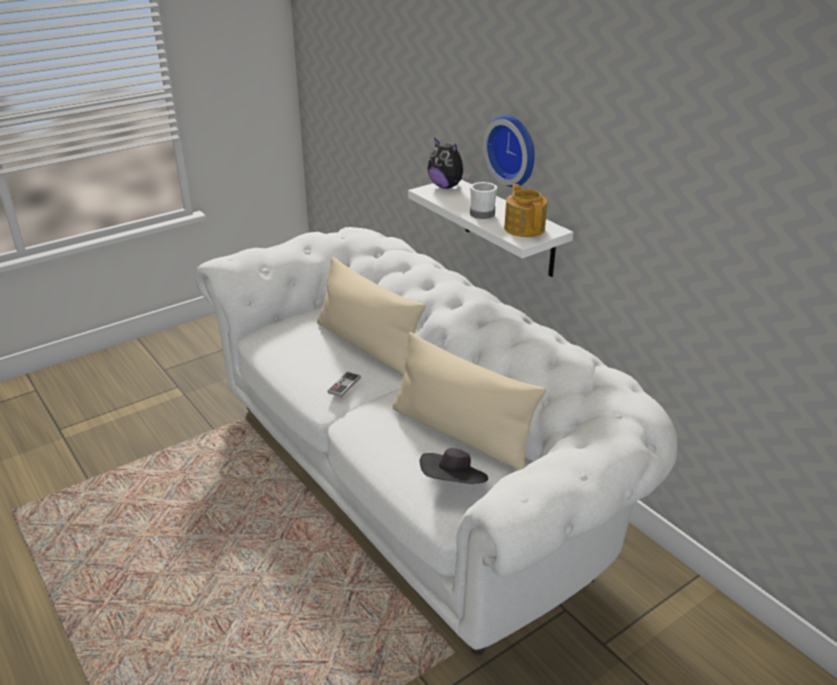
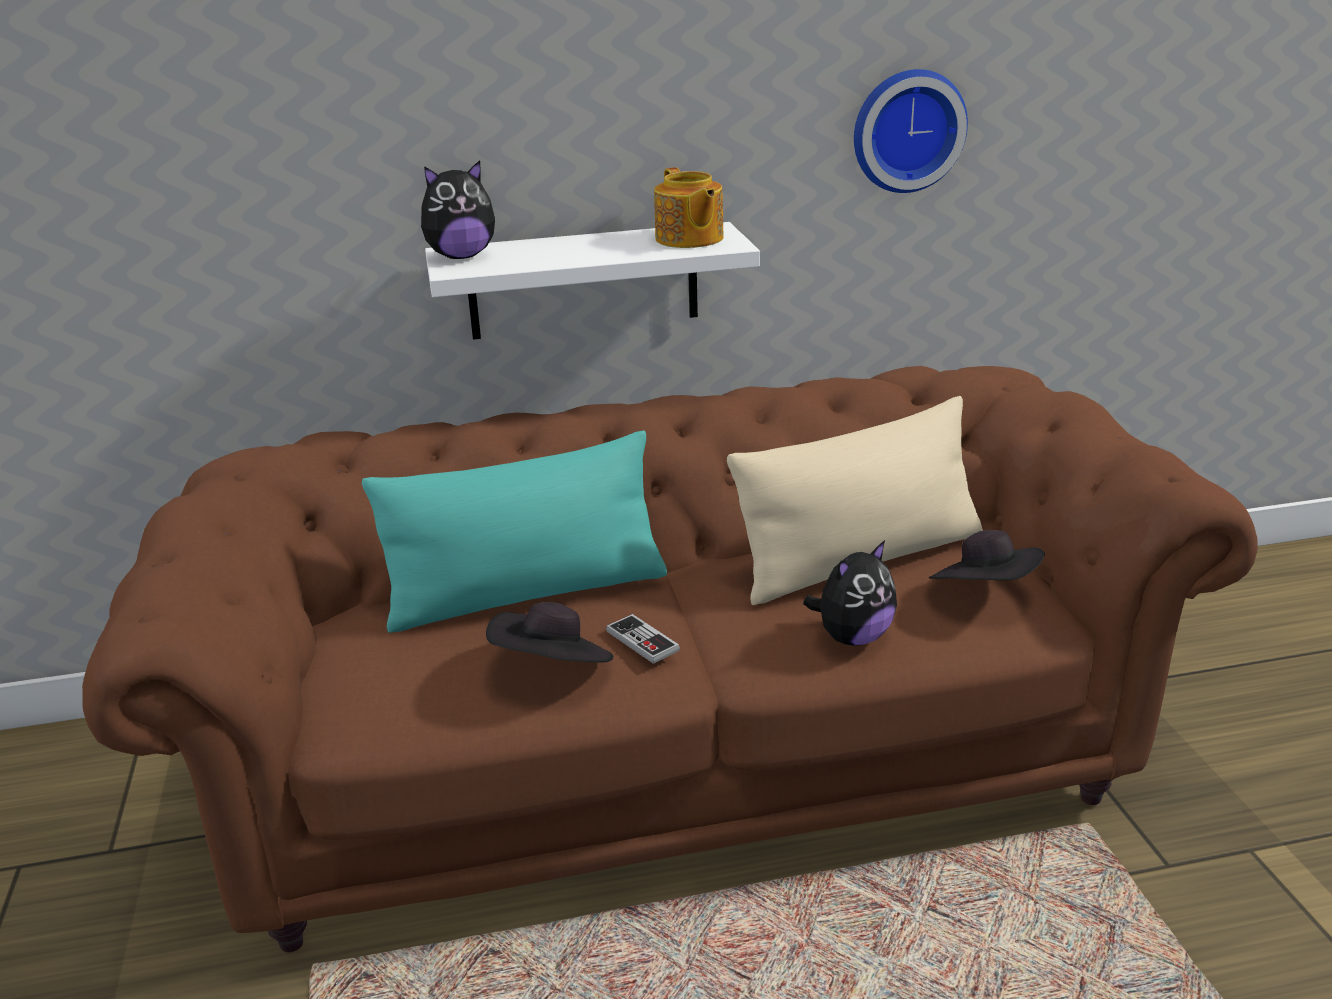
camera: 65 degrees left, 5 degrees down
white sofa [196,227,677,655] -> brown sofa [82,366,1258,952]
beige pillow [317,257,426,376] -> turquoise pillow [362,431,667,633]
white mug [470,182,497,219] -> none
wall clock [483,115,535,187] -> wall clock moved to [854,69,968,193]
teapot [504,184,547,237] -> teapot turned 120 degrees counterclockwise [654,167,724,248]
none -> black hat [486,602,613,663]
none -> plush toy [803,540,897,646]

